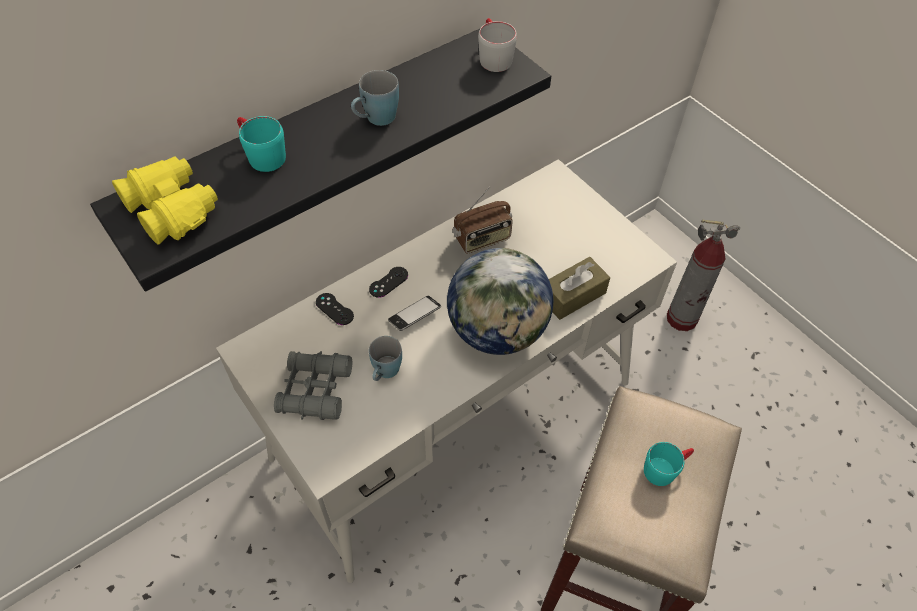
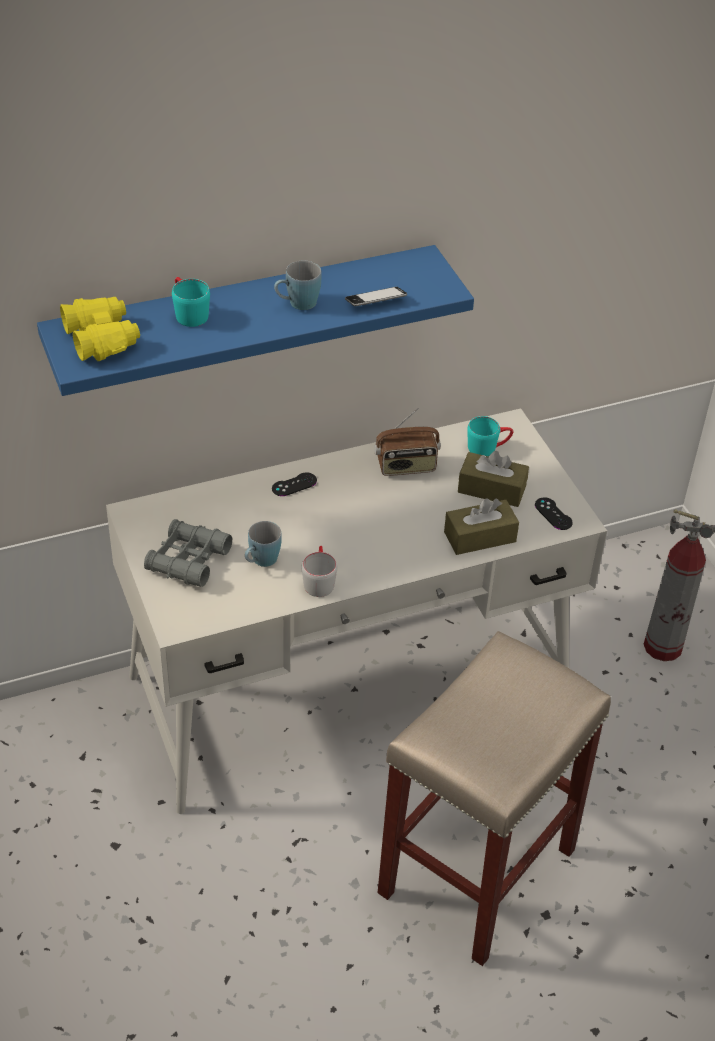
camera: 15 degrees right, 10 degrees down
black shelf [90,29,551,292] -> blue shelf [37,245,474,396]
black game controller [316,293,354,325] -> black game controller moved to [535,497,573,530]
phone [388,296,441,331] -> phone moved to [345,287,407,306]
globe [447,248,553,355] -> none
grey mug [478,18,517,72] -> grey mug moved to [302,546,337,597]
turquoise mug [644,442,694,486] -> turquoise mug moved to [467,416,513,456]
none -> brown tissue box [458,451,529,507]

